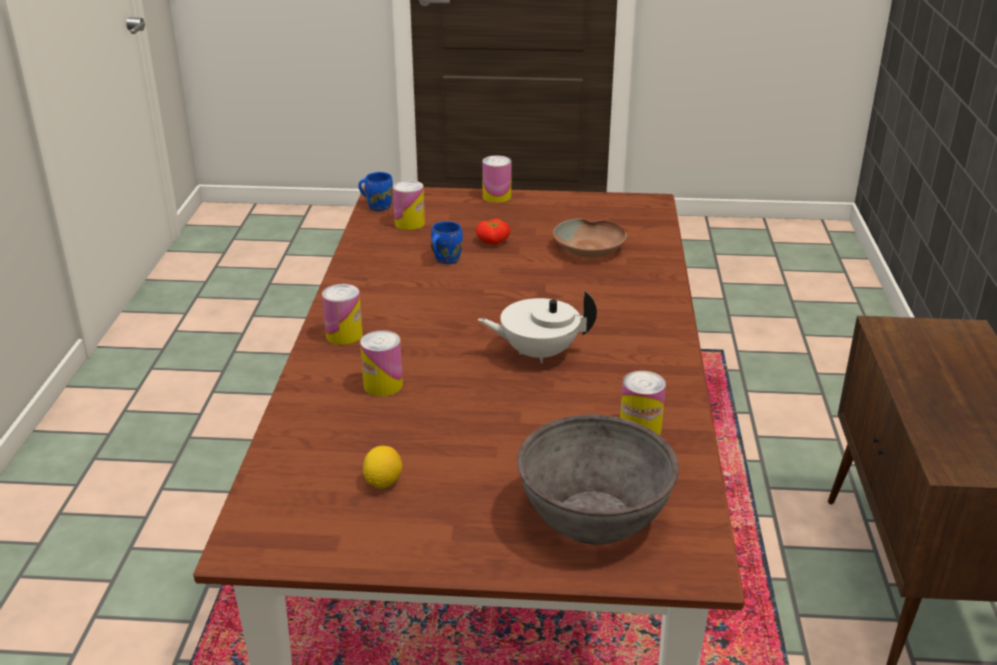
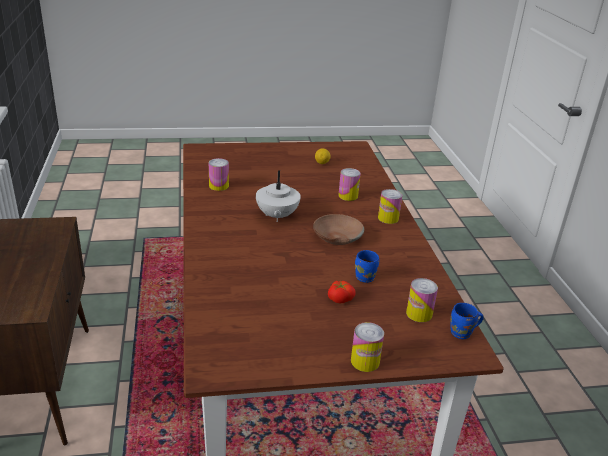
camera: 165 degrees right, 0 degrees up
white teapot [478,291,597,363] -> white teapot turned 105 degrees clockwise [256,170,301,222]
grey bowl [517,415,679,545] -> none
brown bowl [553,218,627,258] -> brown bowl moved to [313,214,364,245]

